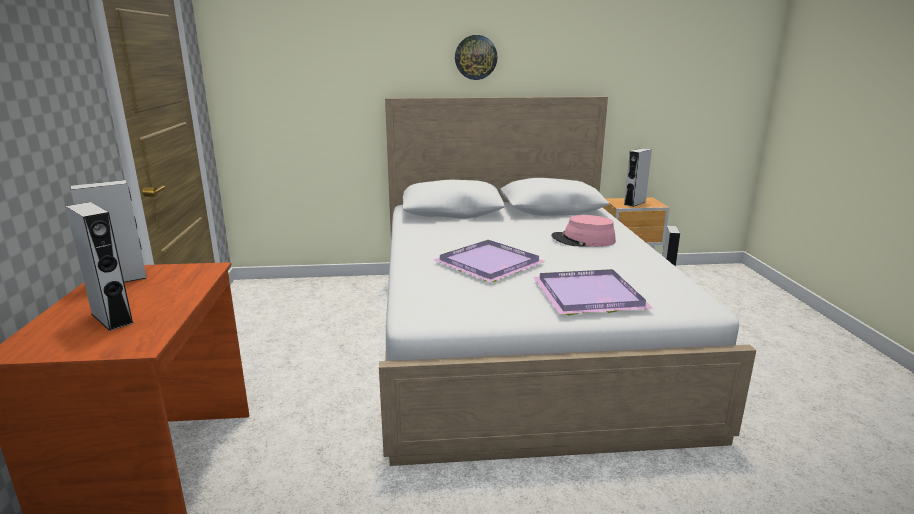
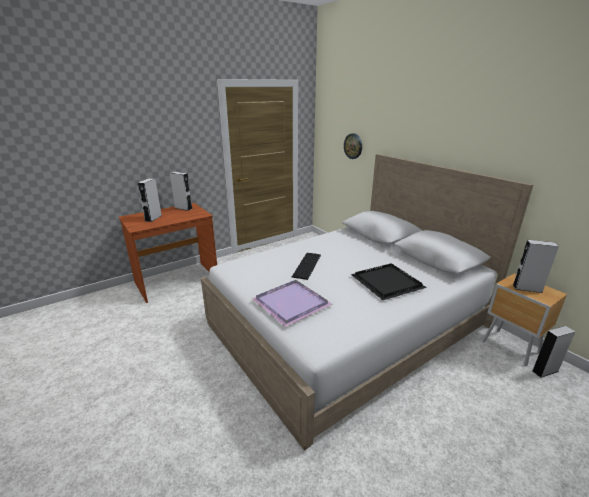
camera: 60 degrees right, 5 degrees up
purple tray [434,240,545,282] -> keyboard [292,253,321,280]
wall clock [455,35,497,80] -> wall clock moved to [344,133,362,159]
pink hat [551,215,616,247] -> black tray [351,263,427,300]

